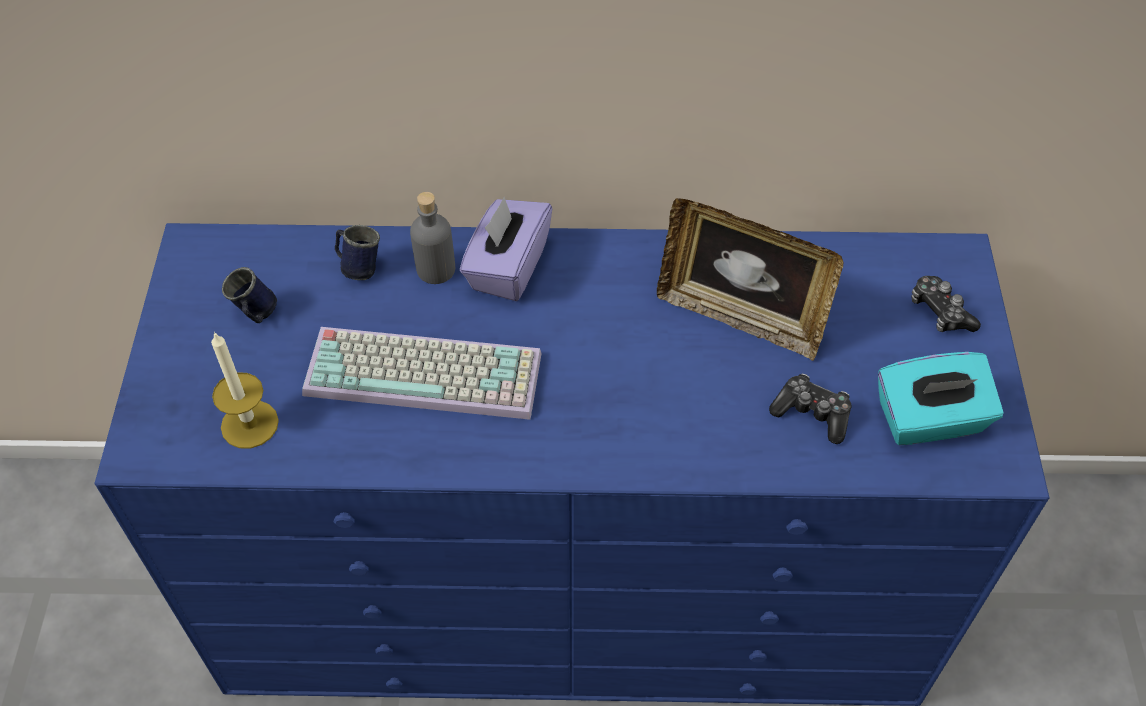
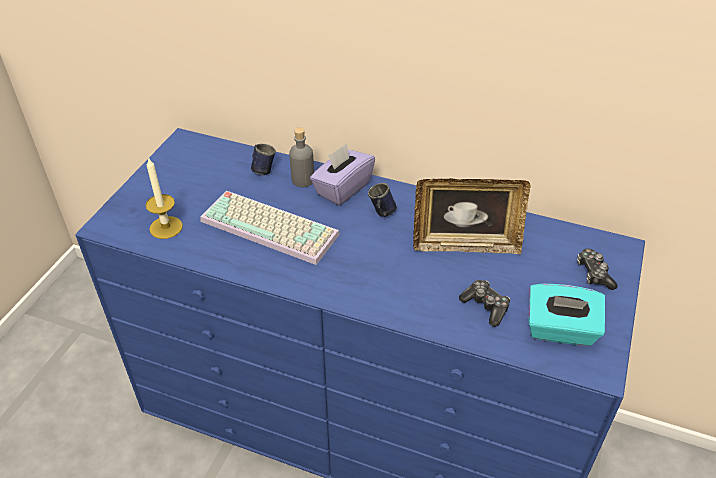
camera: 20 degrees right, 10 degrees down
blue mug [222,267,277,323] -> blue mug moved to [368,183,397,217]
picture frame [657,198,843,361] -> picture frame turned 45 degrees counterclockwise [413,178,531,255]

